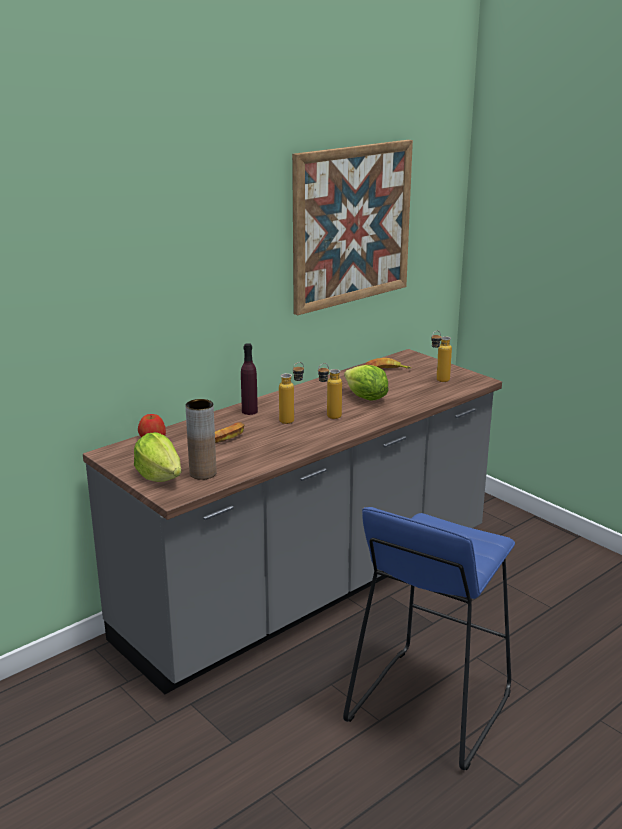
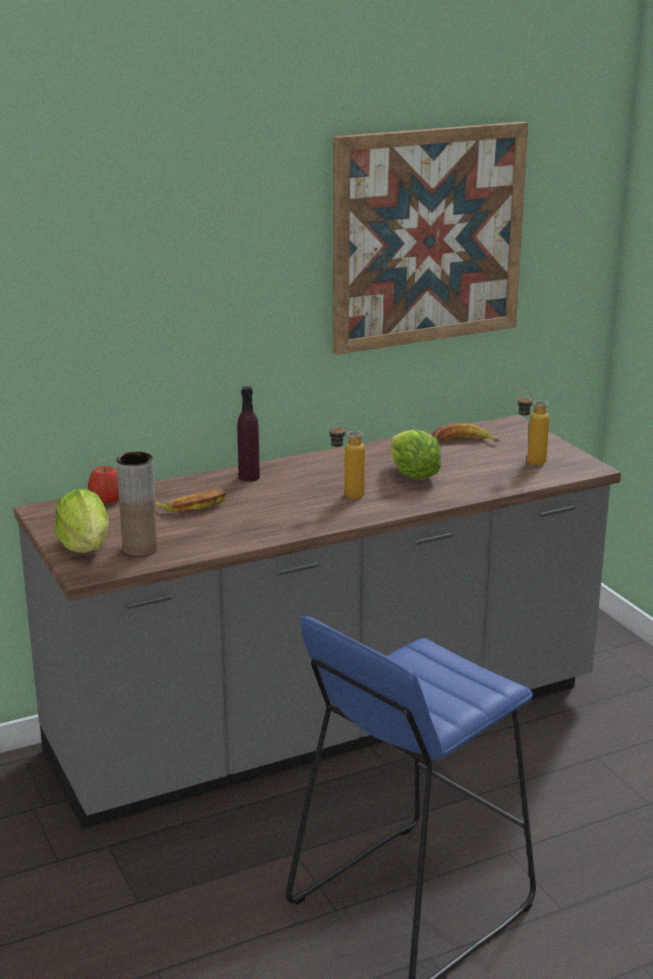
camera: 15 degrees right, 0 degrees up
bottle [279,362,304,424] -> none

